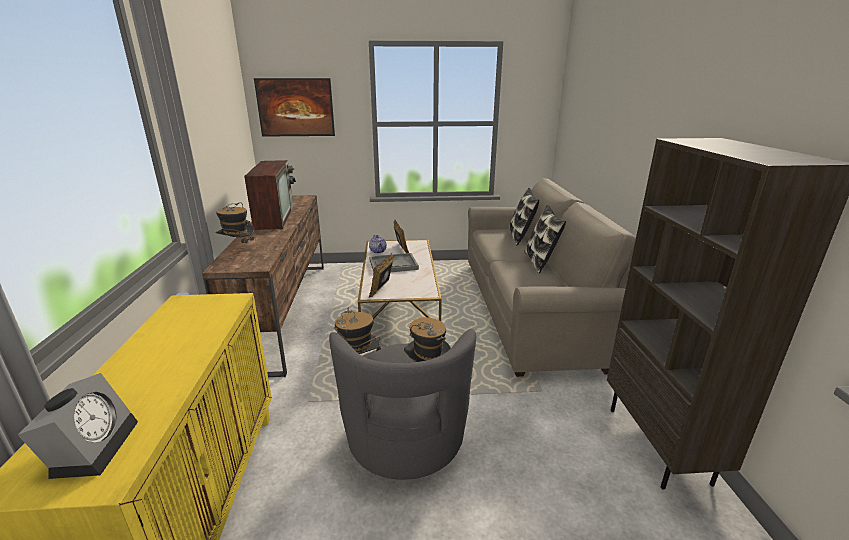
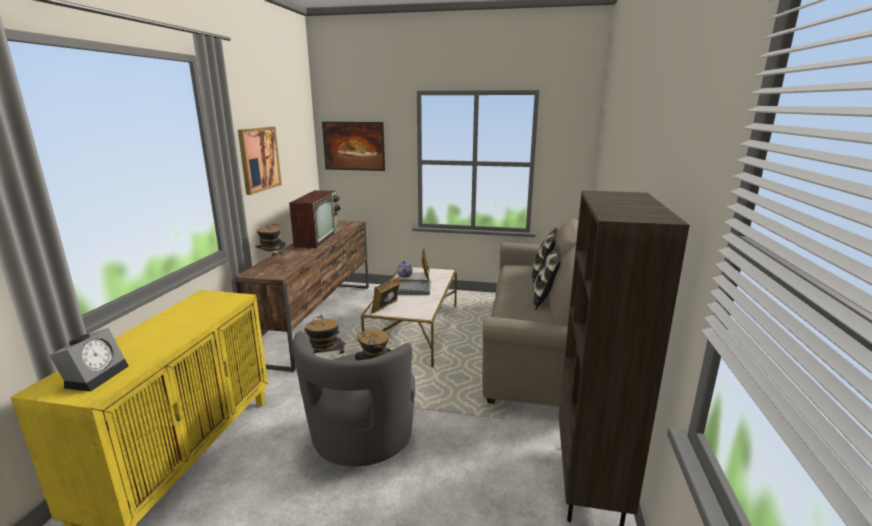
camera: 15 degrees right, 5 degrees down
none -> picture [238,127,282,195]

